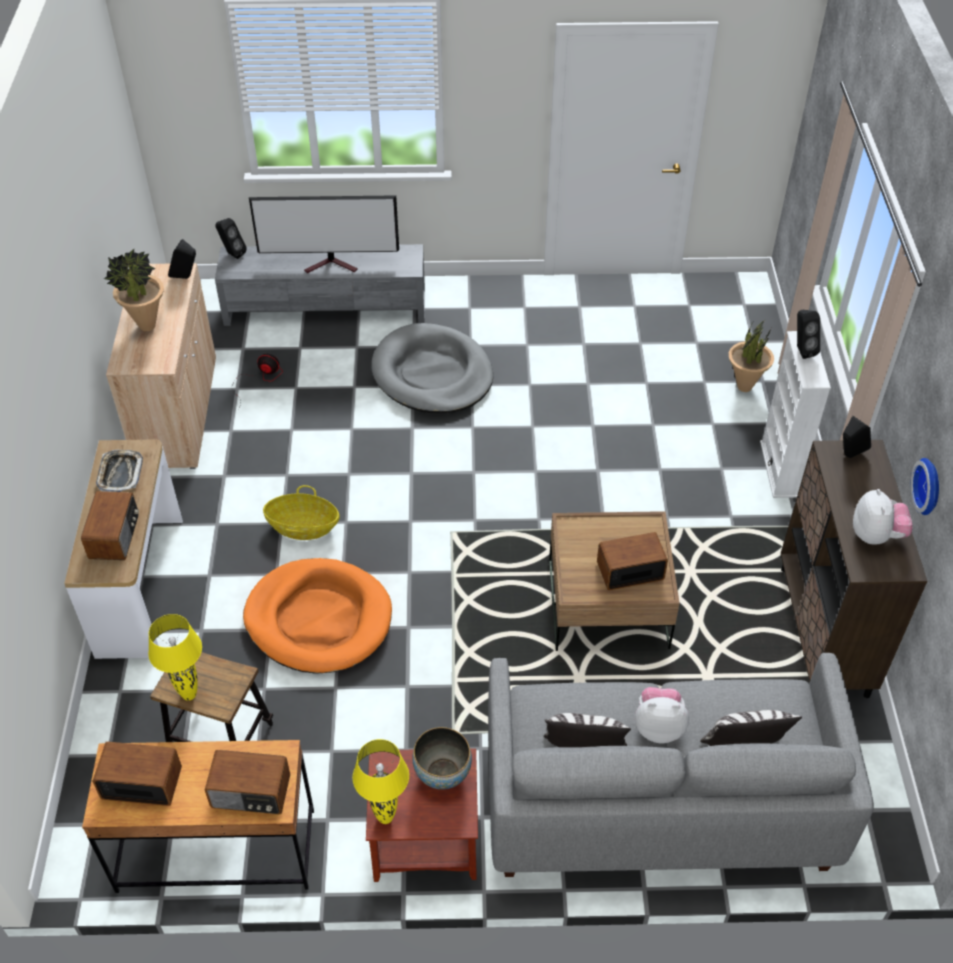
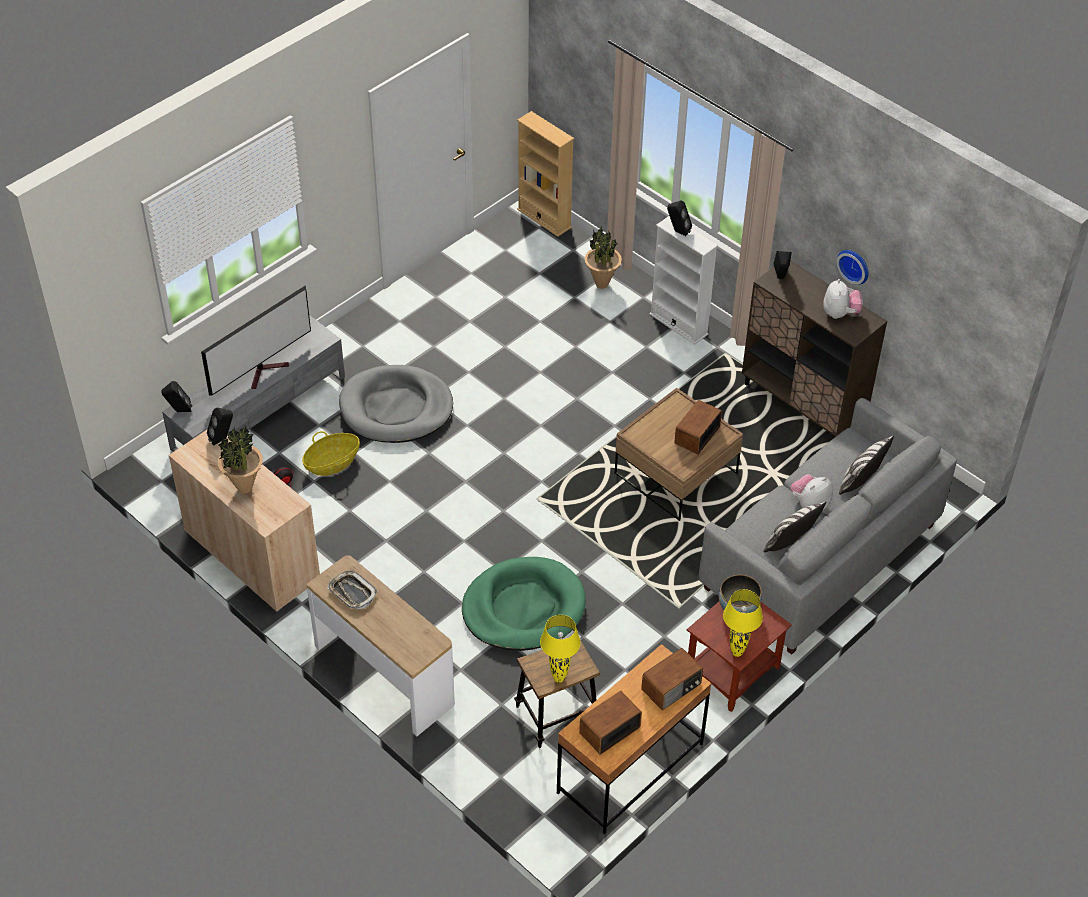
camera: 45 degrees left, 0 degrees up
radio [81,491,139,560] -> none
orange dog bed [243,558,392,674] -> green dog bed [462,557,586,651]
basket [263,485,340,540] -> basket moved to [302,431,360,476]
plush toy [853,489,912,545] -> plush toy turned 45 degrees clockwise [823,279,863,319]
none -> beige bookcase [517,111,574,237]

